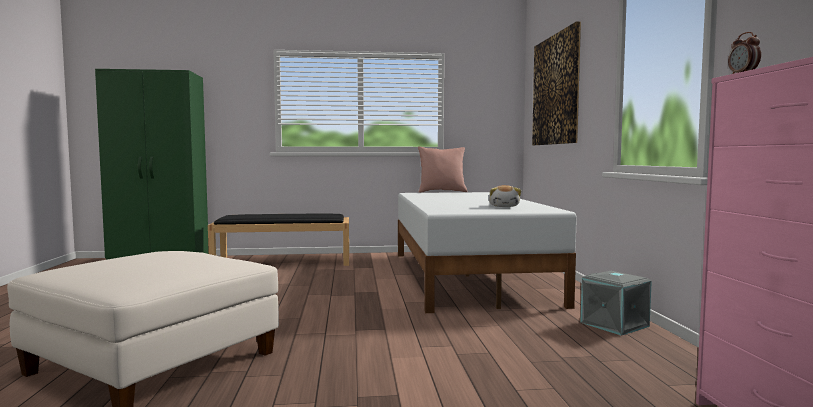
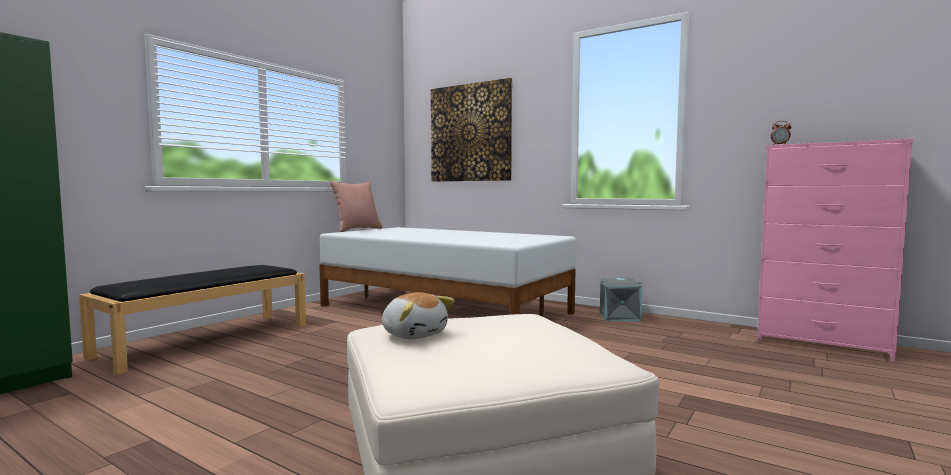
camera: 50 degrees left, 0 degrees up
plush toy [489,185,521,207] -> plush toy moved to [382,292,455,339]

